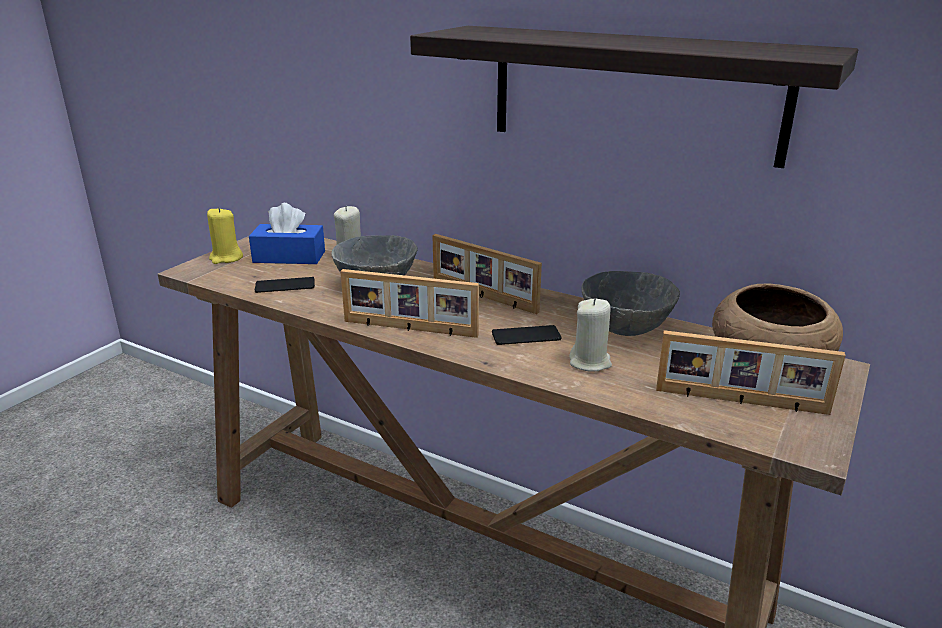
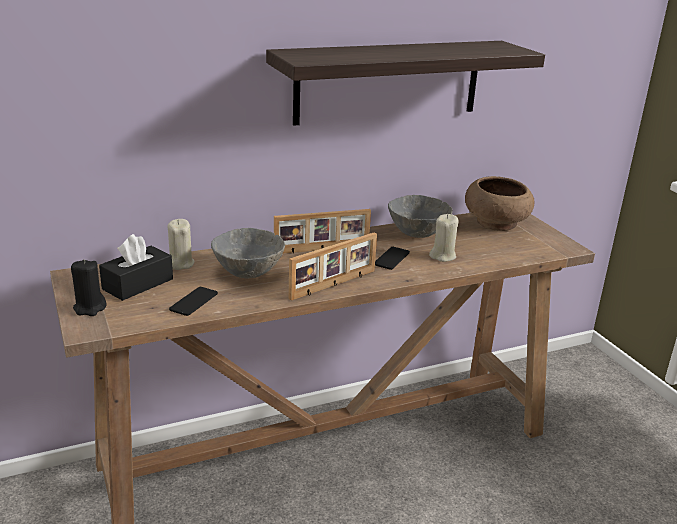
camera: 55 degrees left, 0 degrees up
yellow candle [207,207,243,264] -> black candle [71,259,106,316]
blue tissue box [249,203,325,264] -> black tissue box [99,234,173,301]
picture frame [656,330,846,415] -> none

